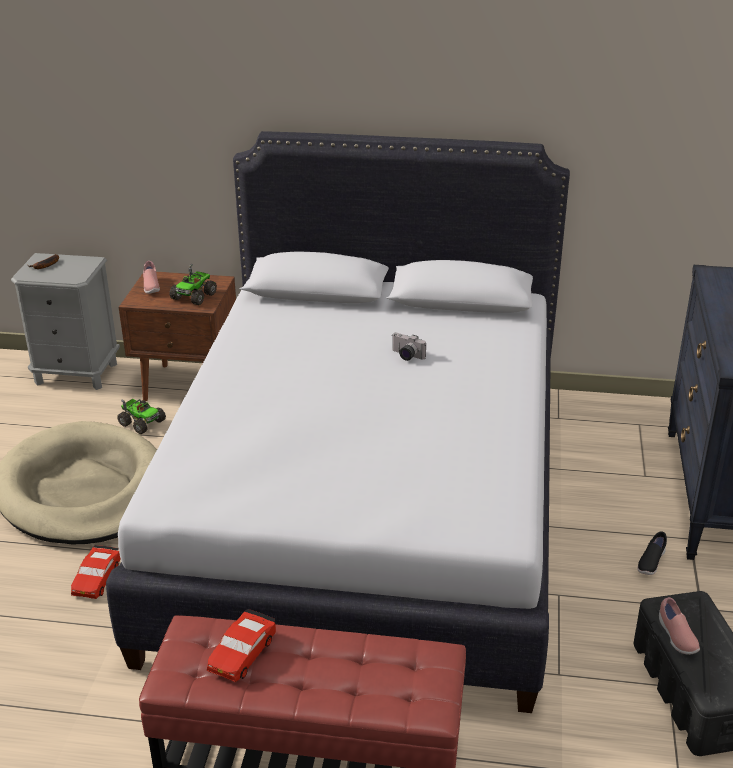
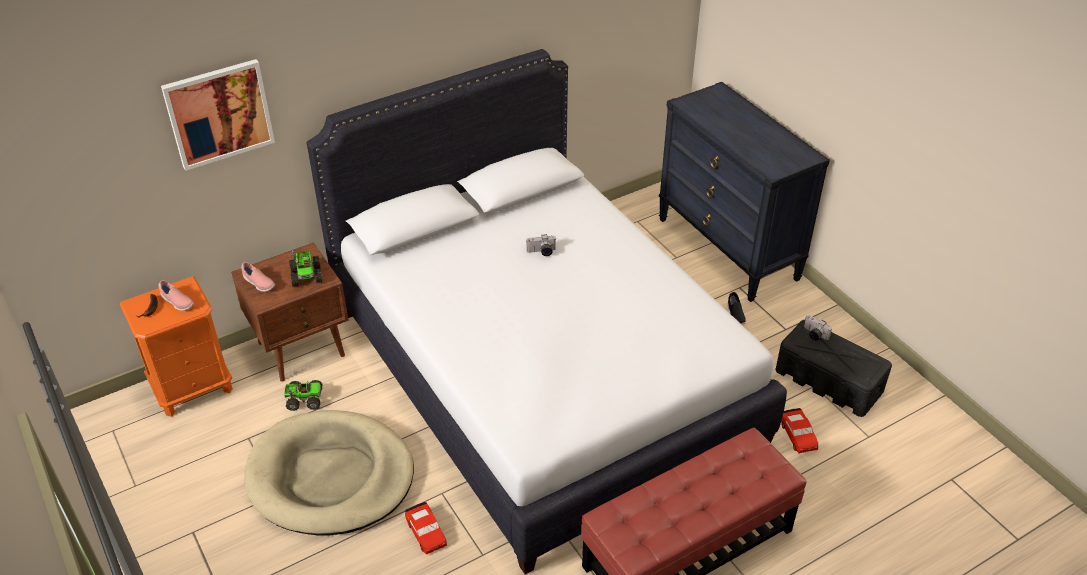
camera: 40 degrees left, 10 degrees up
grey nightstand [11,253,120,390] -> orange nightstand [120,276,233,417]
red toy car [207,609,276,682] -> red toy car moved to [781,408,818,453]
pink shoe [659,597,700,655] -> pink shoe moved to [159,280,194,311]
none -> picture [161,59,275,171]
none -> camera [804,315,832,340]

